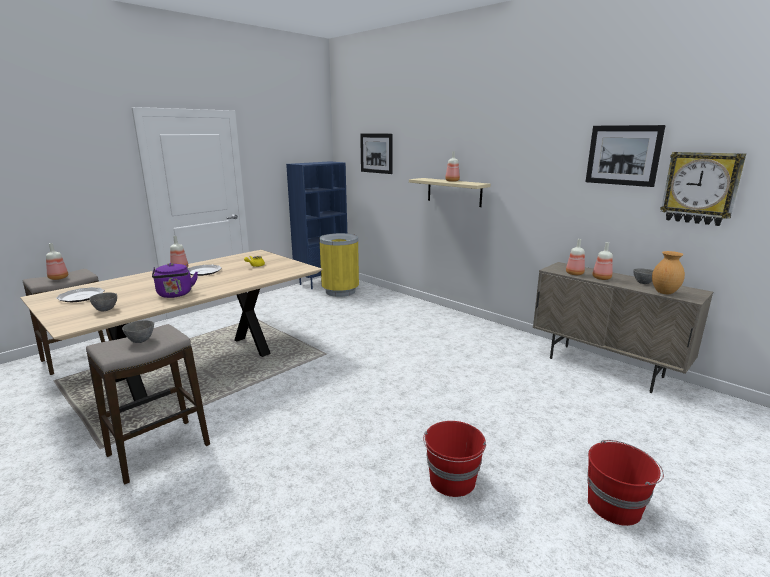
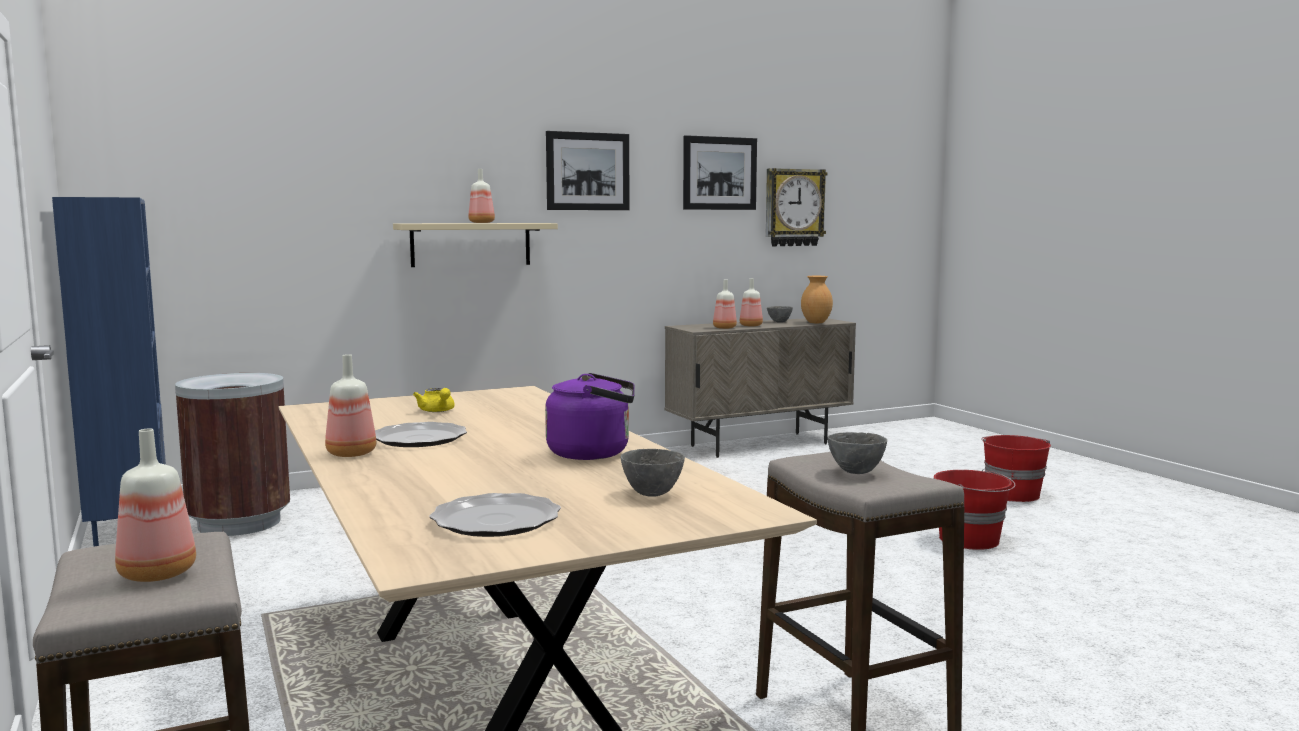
camera: 70 degrees left, 10 degrees down
yellow trash can [319,233,359,297] -> brown trash can [175,373,290,536]
picture [360,134,393,174] -> picture moved to [546,131,629,210]

